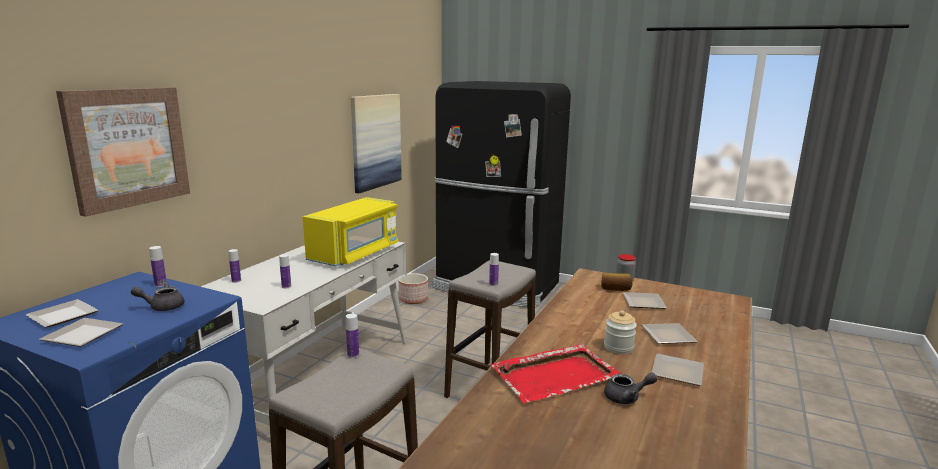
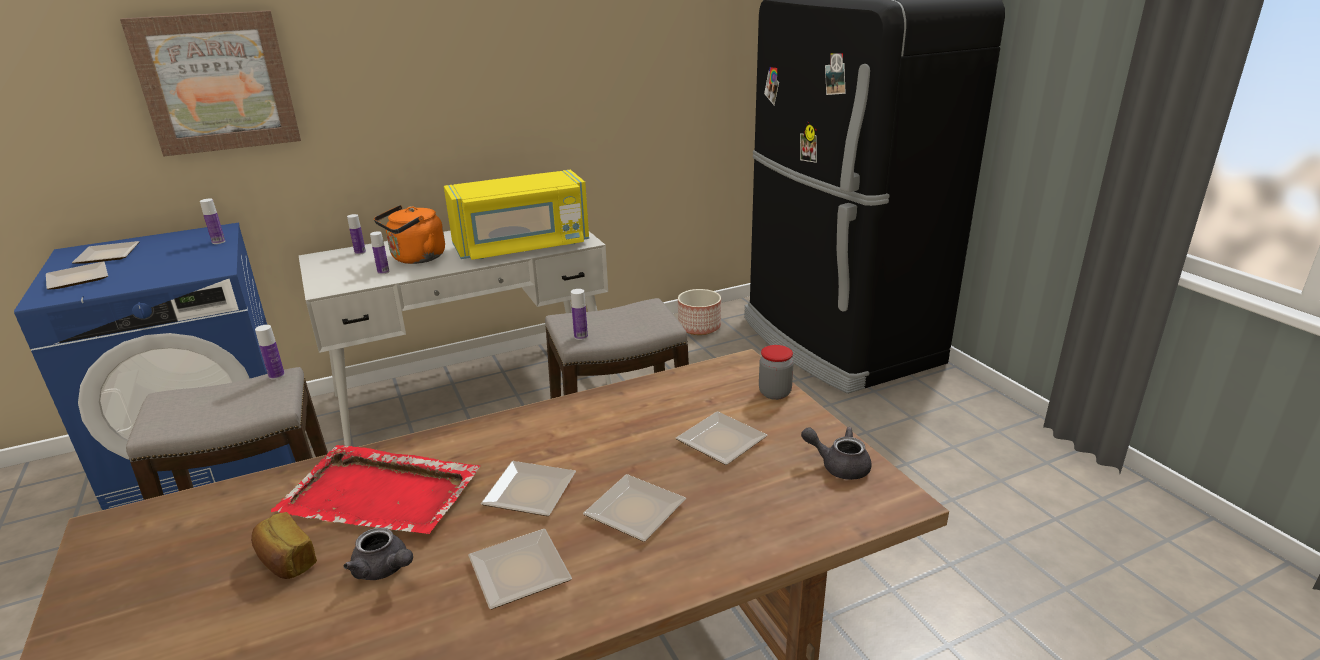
camera: 40 degrees right, 10 degrees up
grey teapot [131,283,184,311] -> grey teapot moved to [801,427,872,480]
picture [351,94,402,193] -> none
bread [601,272,633,291] -> bread moved to [251,512,317,579]
jar [604,310,637,354] -> plate [481,461,576,516]
none -> orange kettle [374,205,445,264]

